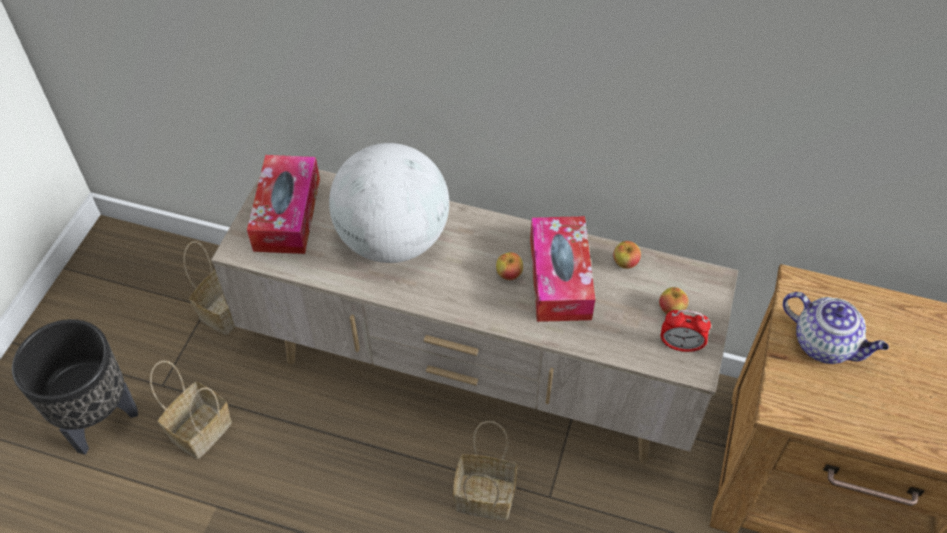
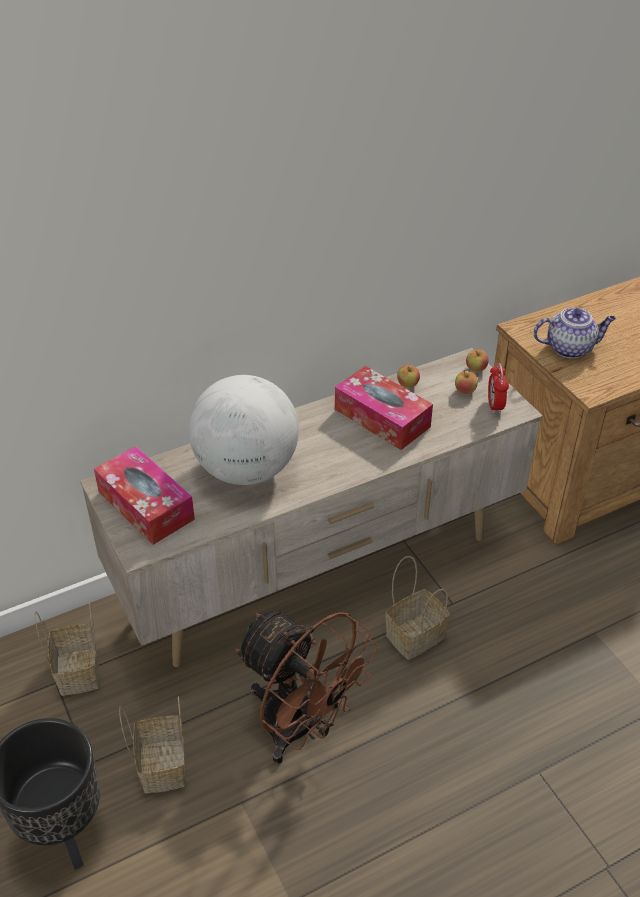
camera: 45 degrees left, 10 degrees down
apple [496,252,523,280] -> apple moved to [466,349,489,372]
alarm clock [661,310,711,353] -> alarm clock turned 120 degrees clockwise [488,363,509,414]
none -> brown fan [235,610,379,764]

